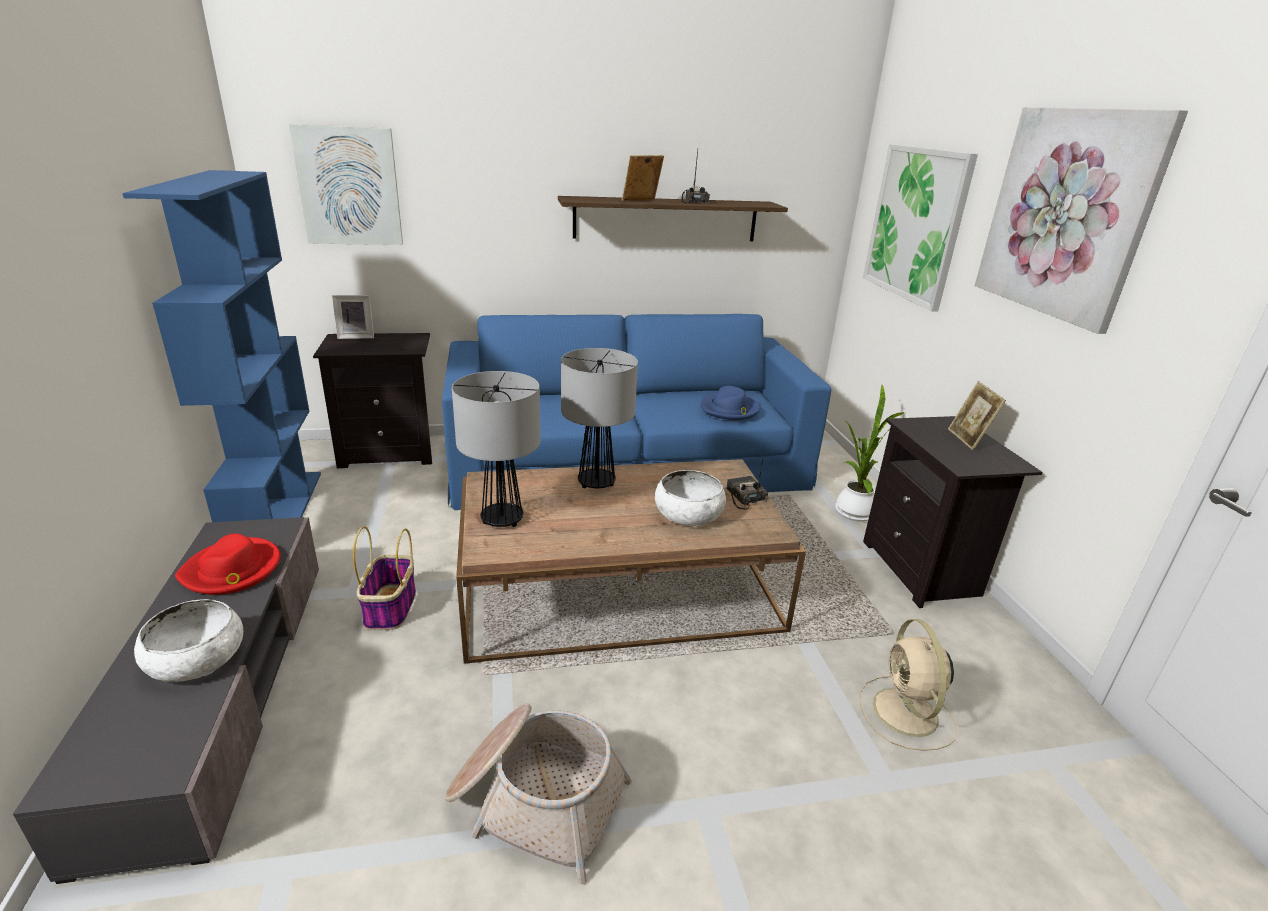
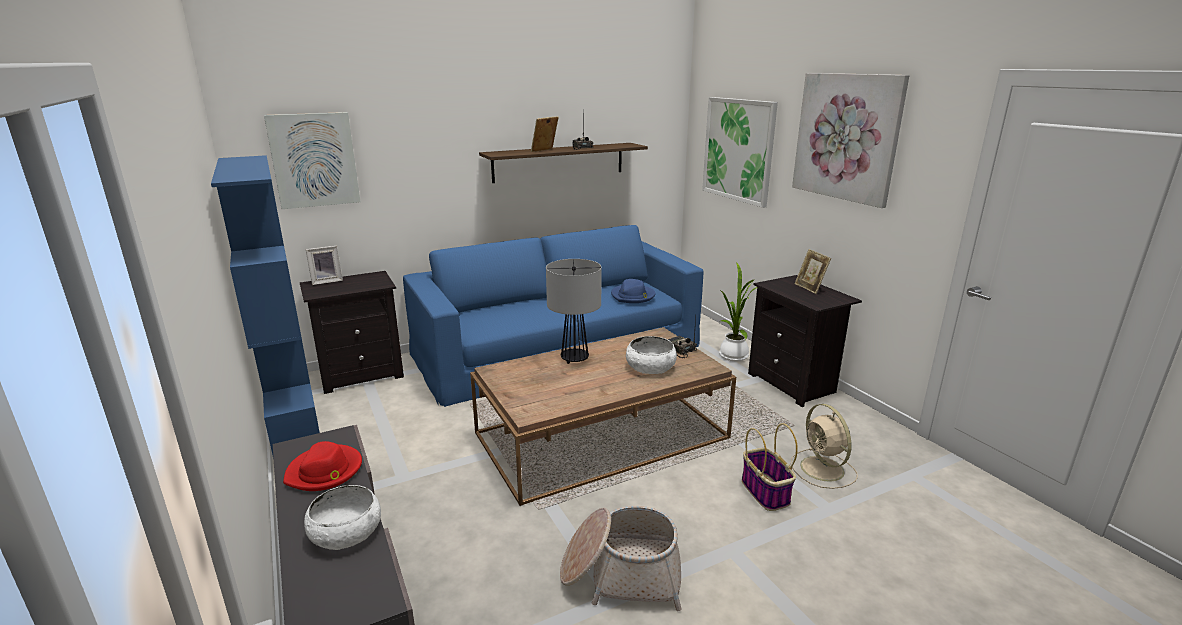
camera: 15 degrees left, 5 degrees down
basket [353,526,416,630] -> basket moved to [742,423,798,511]
table lamp [452,371,540,527] -> none

